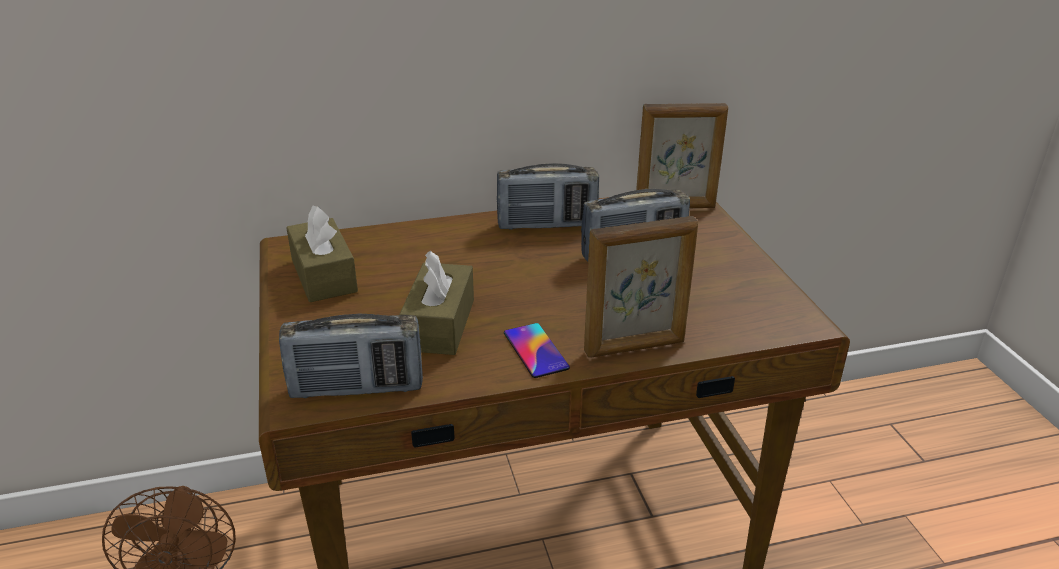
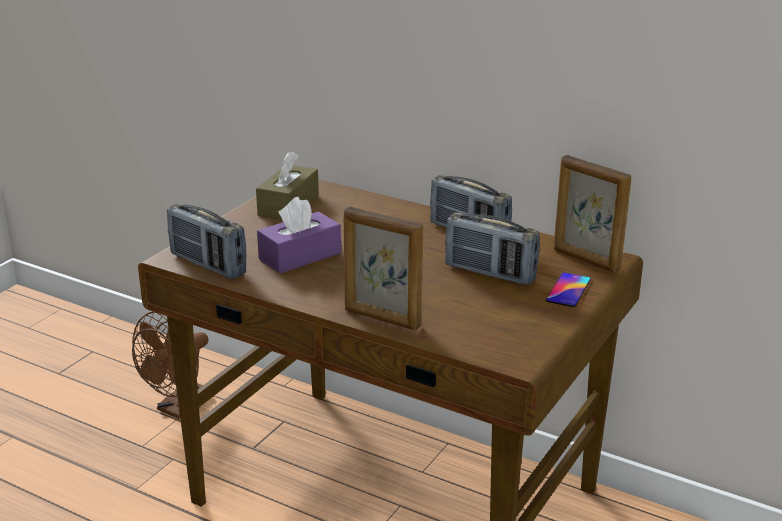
camera: 45 degrees right, 5 degrees down
brown tissue box [399,251,474,355] -> purple tissue box [257,197,341,274]
phone [504,323,570,378] -> phone moved to [546,272,591,307]

